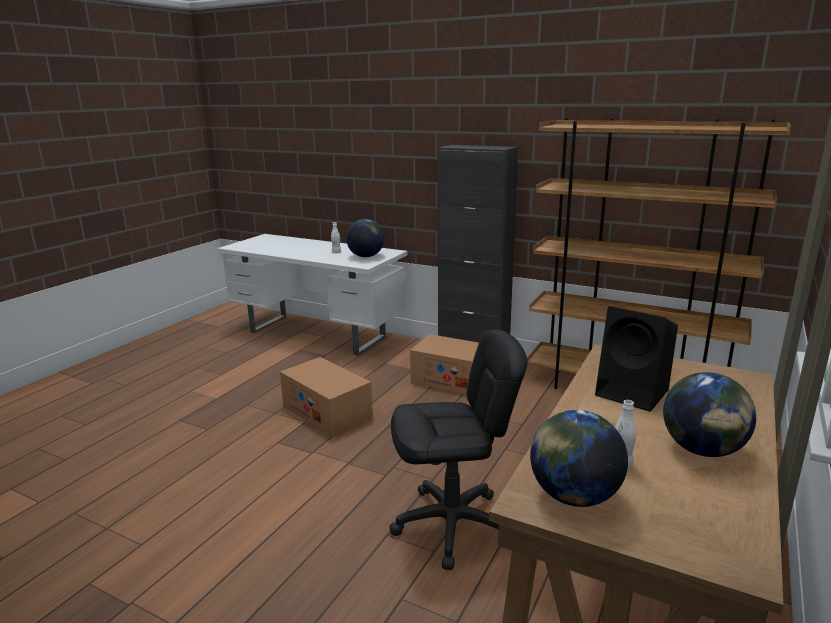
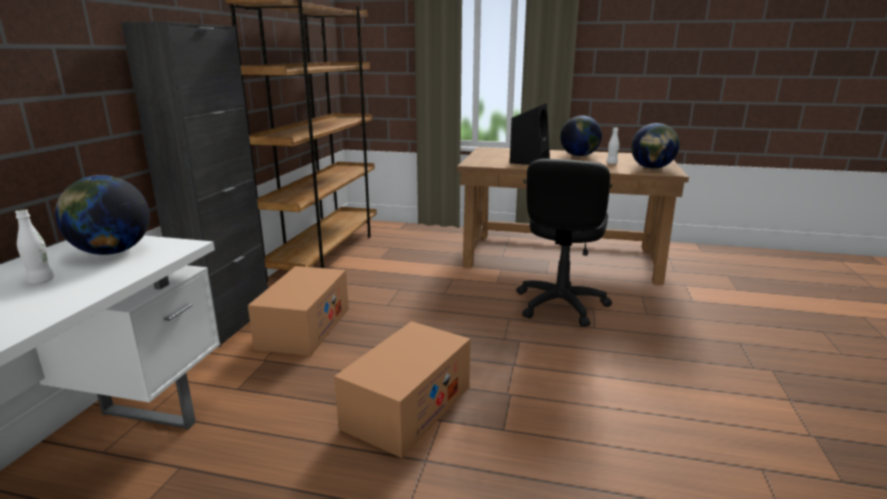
camera: 105 degrees left, 0 degrees up
black office chair [389,329,527,570] -> black office chair turned 135 degrees counterclockwise [516,159,612,327]

